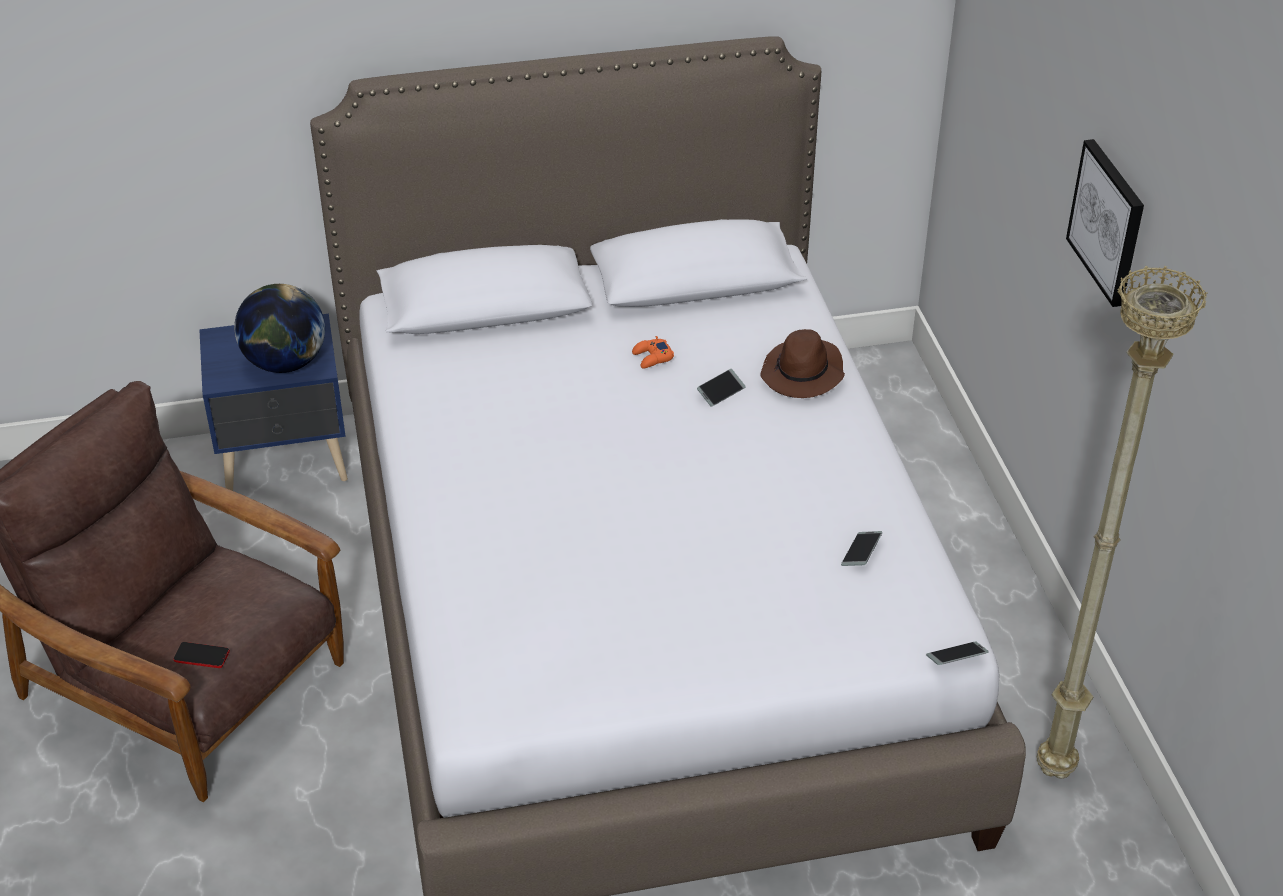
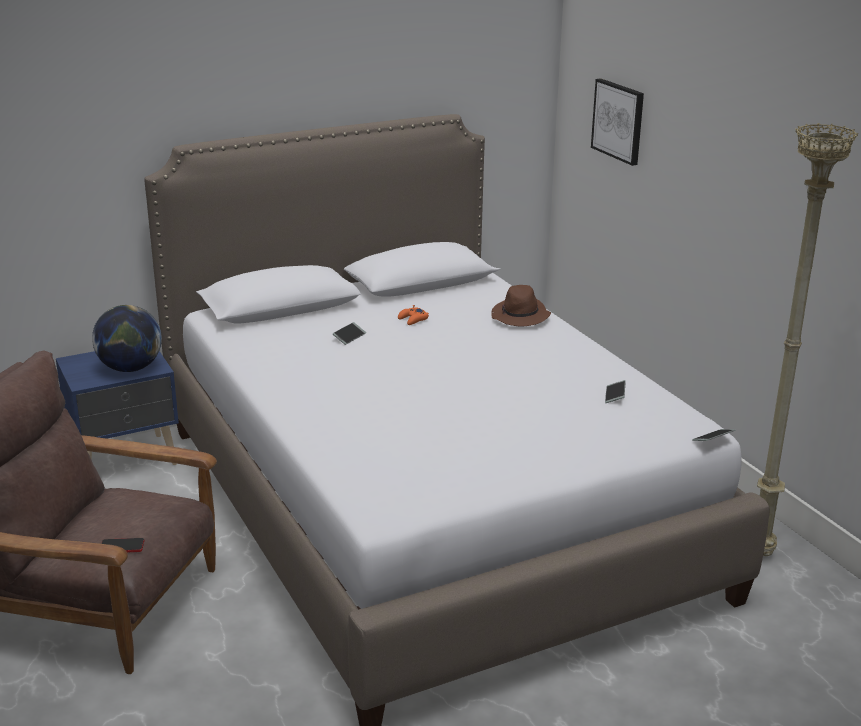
camera: 15 degrees left, 15 degrees down
phone [697,369,746,407] -> phone moved to [333,322,366,345]
picture [1066,139,1144,307] -> picture moved to [591,78,644,166]

